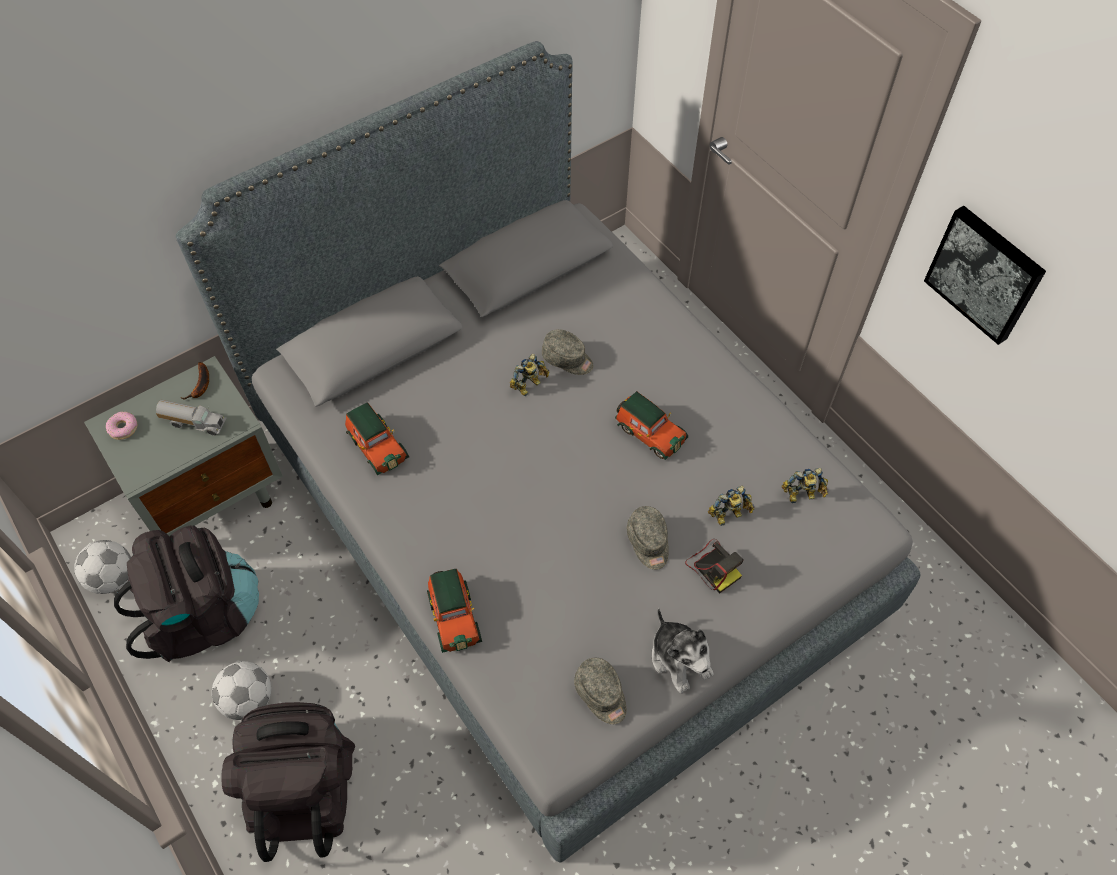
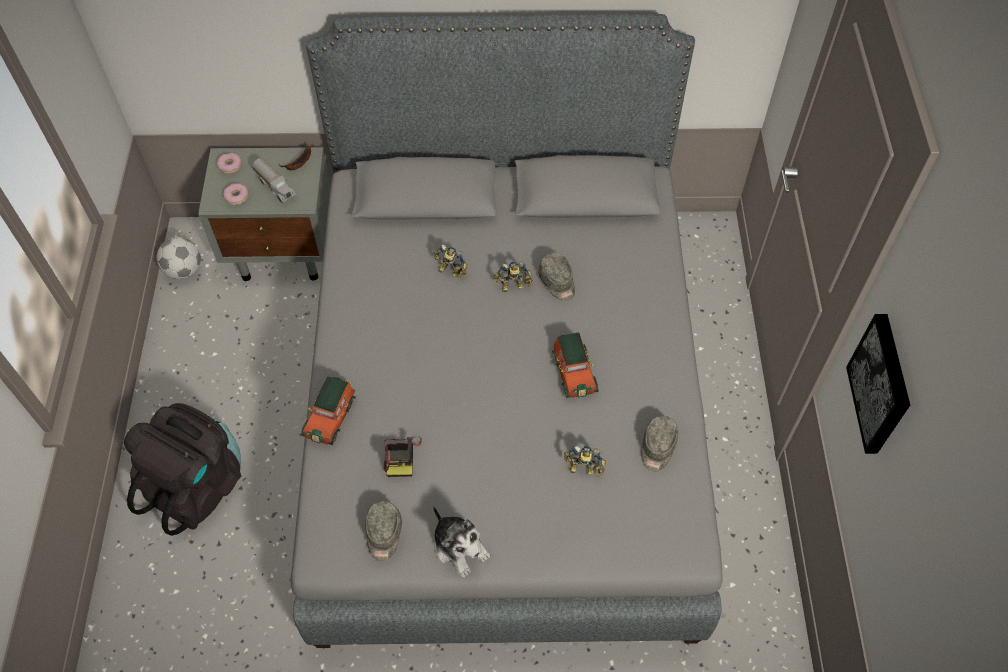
camera: 35 degrees right, 0 degrees up
black backpack [114,525,259,662] -> none
football [212,661,271,720] -> none
toy car [345,402,409,475] -> none
grey cap [627,506,669,570] -> grey cap moved to [641,416,678,472]
plush toy [651,608,713,694] -> plush toy turned 45 degrees counterclockwise [433,506,490,578]
camera [685,539,743,593] -> camera moved to [384,437,422,477]
toy robot [781,468,828,503] -> toy robot moved to [434,244,468,278]
none -> donut [223,183,248,205]

